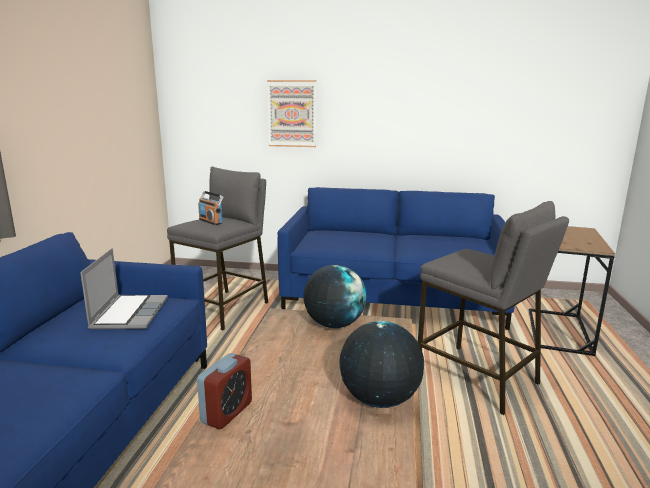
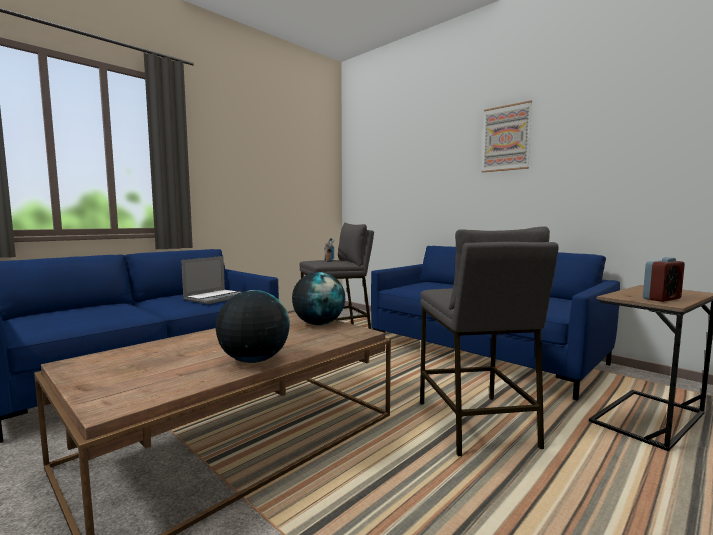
camera: 35 degrees right, 10 degrees down
alarm clock [197,353,252,429] -> alarm clock moved to [643,257,685,302]
picture [267,80,316,147] -> picture moved to [481,100,532,172]

